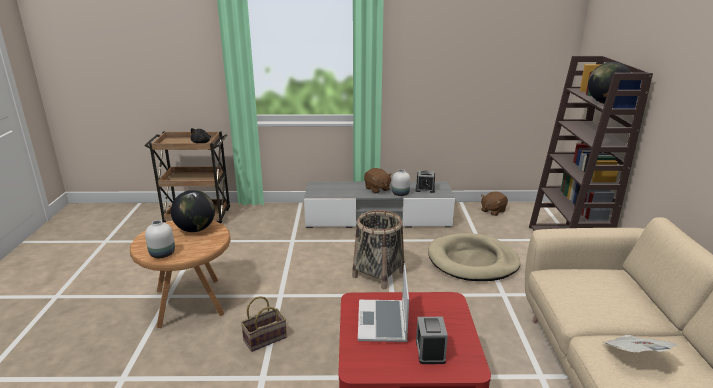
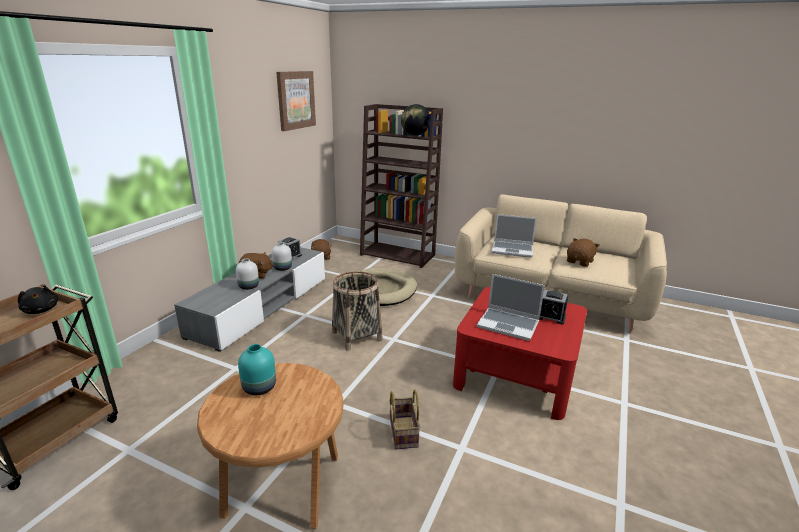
camera: 65 degrees left, 0 degrees up
white vase [145,220,175,258] -> white vase moved to [236,259,259,290]
globe [171,190,215,232] -> turquoise vase [238,344,276,396]
newspaper [604,335,679,352] -> brown plush toy [567,238,600,267]
none -> picture [276,71,316,131]
none -> laptop [492,214,537,258]

